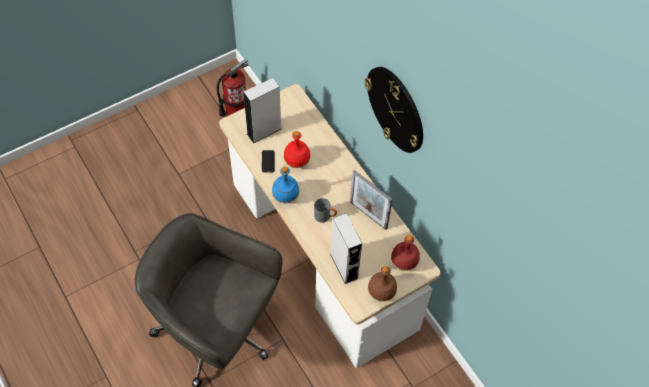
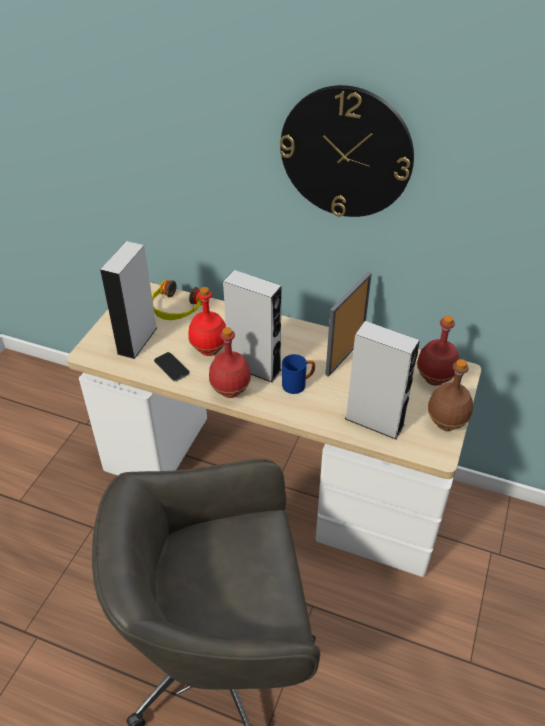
camera: 35 degrees left, 15 degrees down
fire extinguisher [217,59,249,117] -> none
blue bottle [272,167,299,204] -> red bottle [209,327,251,398]
grey mug [314,198,337,223] -> blue mug [282,354,315,394]
picture frame [350,170,393,230] -> picture frame turned 120 degrees clockwise [325,272,372,377]
none -> headphones [152,280,202,320]
none -> grey speaker [223,270,281,383]

